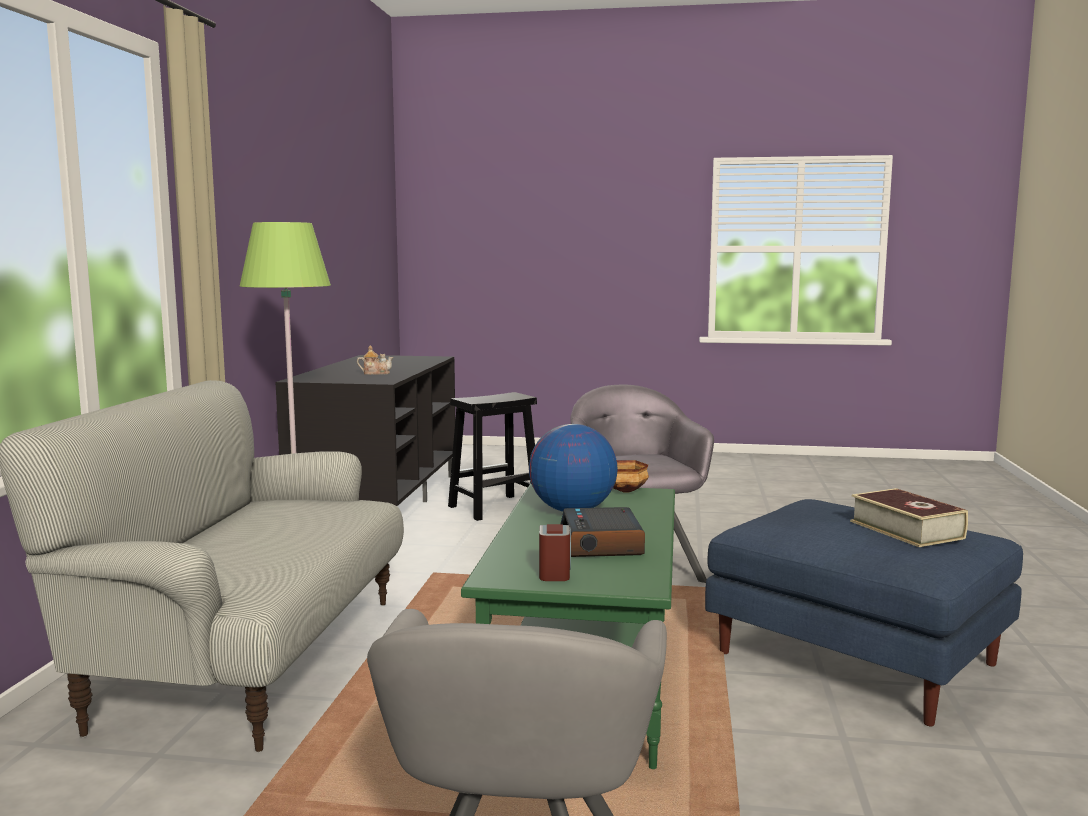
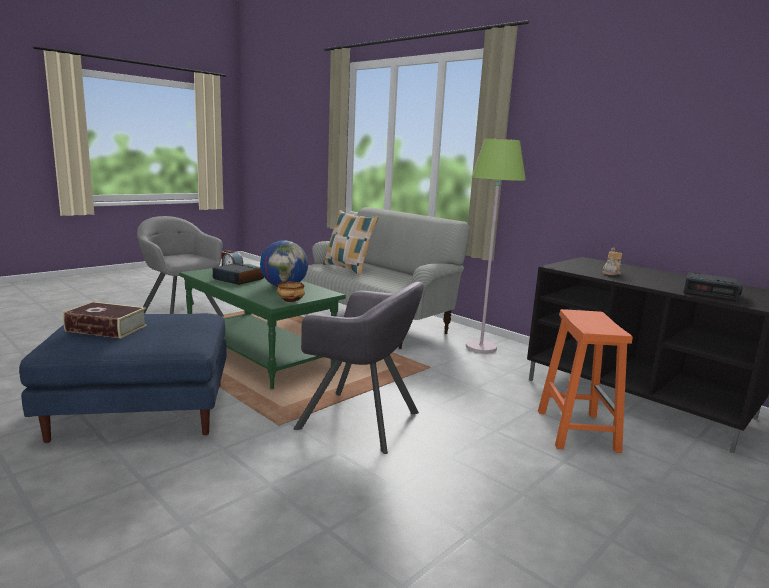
camera: 125 degrees right, 5 degrees up
black stool [448,392,537,521] -> orange stool [538,309,633,453]
none -> pillow [323,210,379,275]
none -> alarm clock [684,272,743,301]

